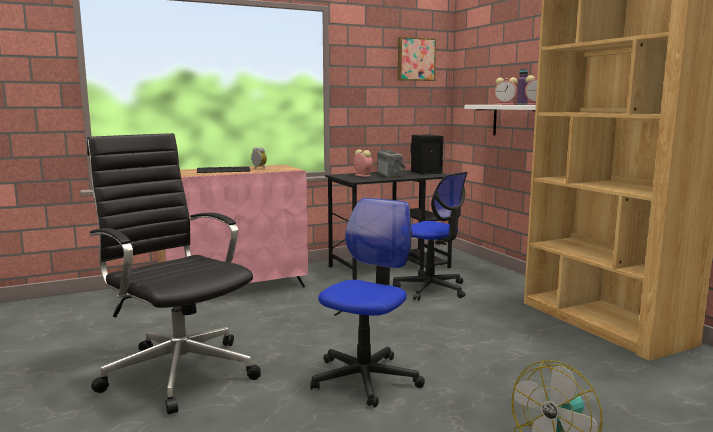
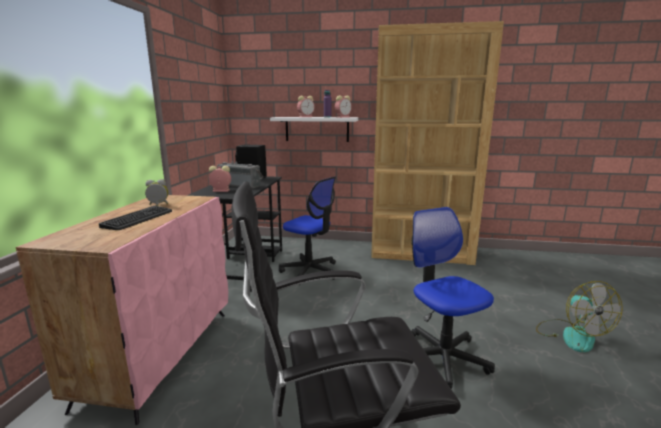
camera: 55 degrees left, 5 degrees up
office chair [393,172,468,301] -> office chair turned 45 degrees clockwise [279,176,336,285]
picture [398,37,436,81] -> none

